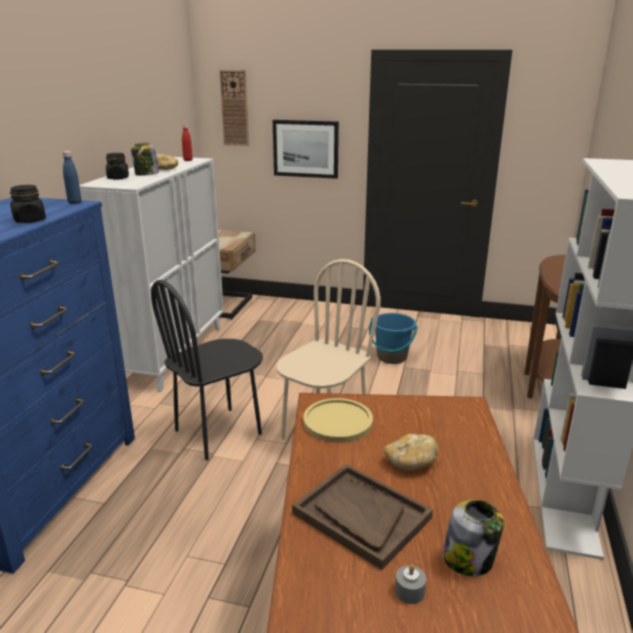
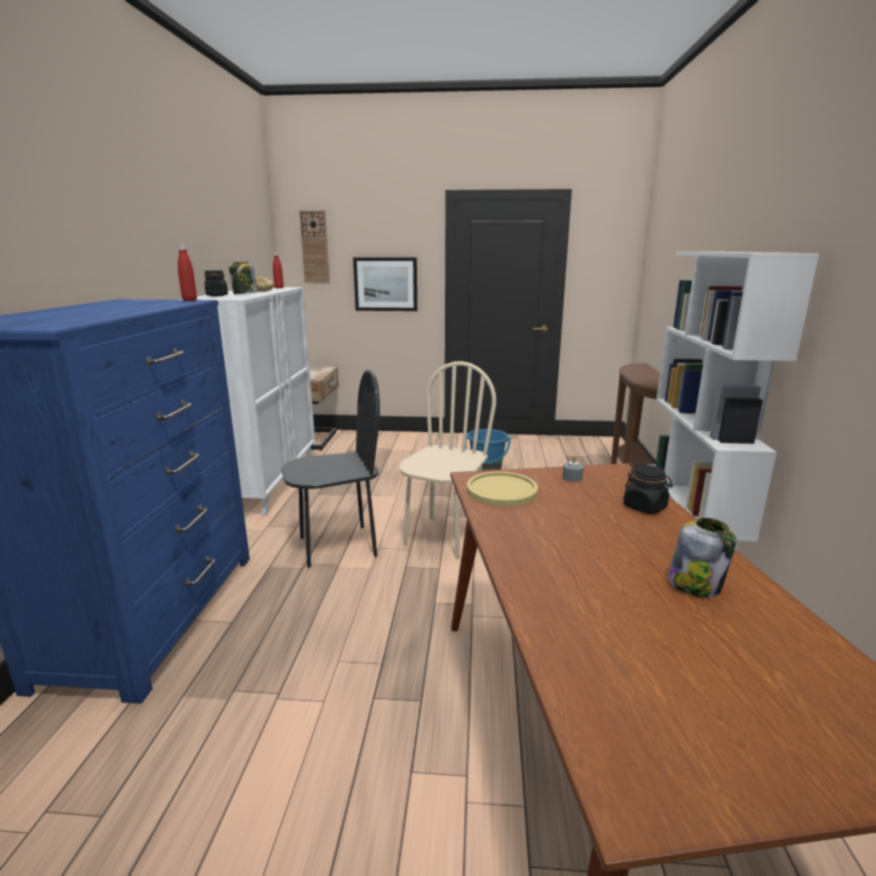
camera: 10 degrees left, 5 degrees down
black jar [10,185,46,223] -> black jar moved to [624,465,673,514]
blue bottle [62,151,82,204] -> red bottle [177,245,197,301]
black chair [151,280,263,460] -> black chair turned 150 degrees counterclockwise [281,369,380,568]
brown tray [292,464,433,570] -> none
bread [384,434,439,470] -> none
grey candle [395,564,426,604] -> grey candle moved to [562,456,584,482]

